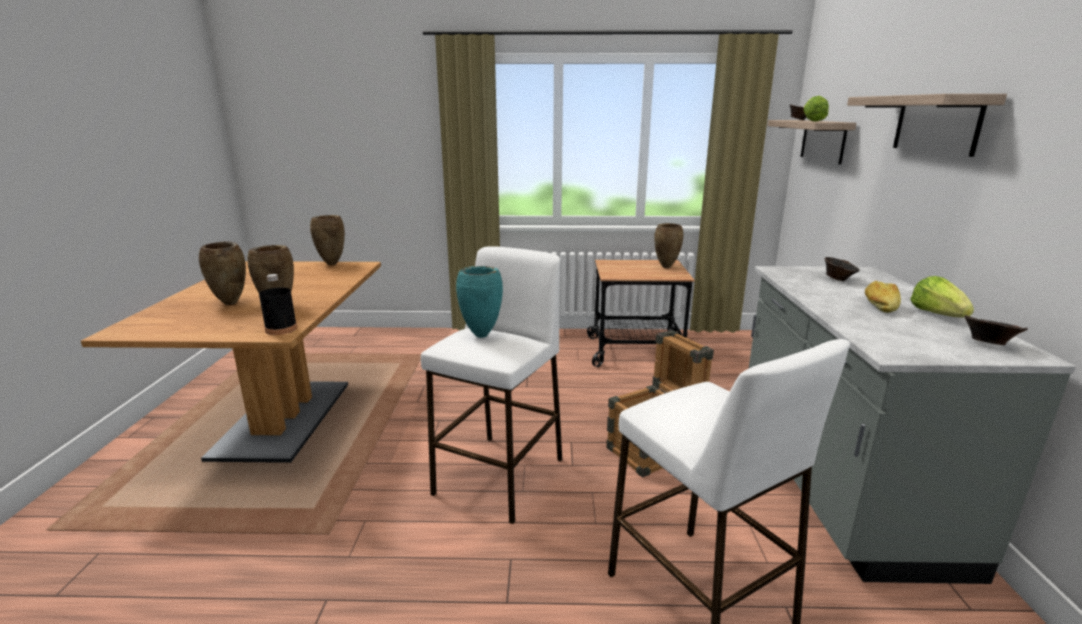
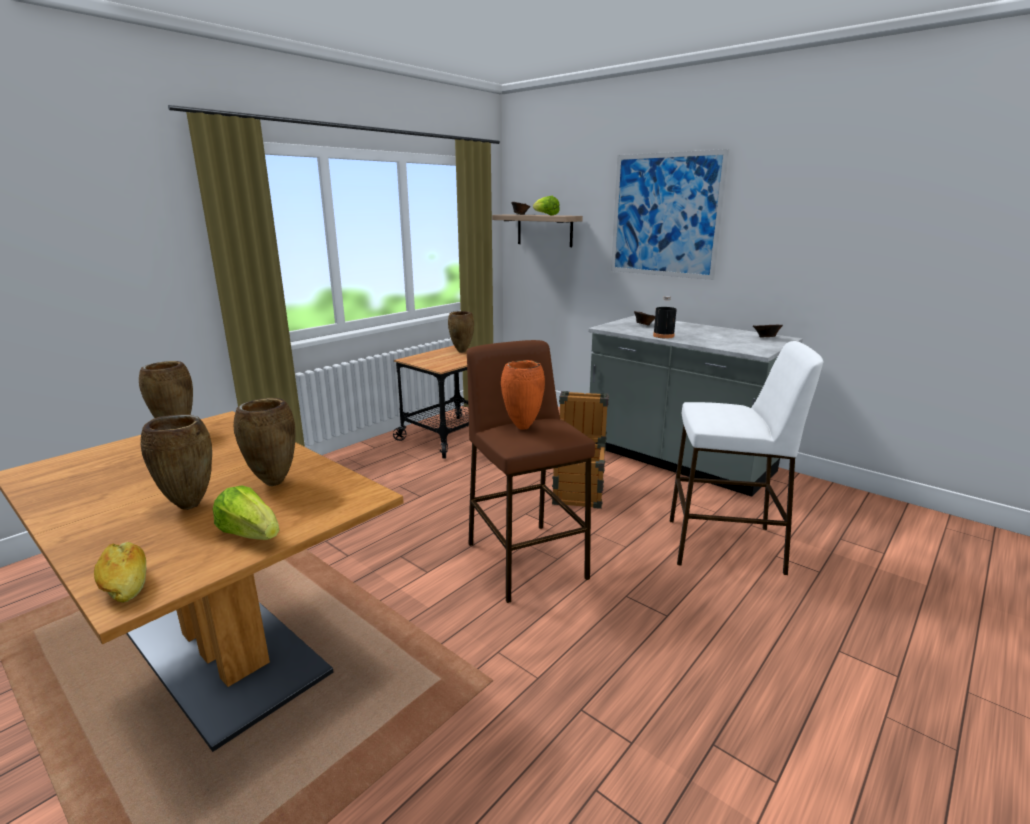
camera: 50 degrees left, 0 degrees up
black bottle [259,274,297,335] -> black bottle moved to [653,296,677,339]
white stool [421,246,562,524] -> brown stool [467,340,595,603]
turquoise vase [456,266,503,338] -> orange vase [501,360,545,430]
shelf [847,94,1007,157] -> picture [611,149,730,280]
bread [865,281,901,313] -> bread moved to [94,542,146,603]
lettuce [910,276,974,318] -> lettuce moved to [213,485,279,540]

